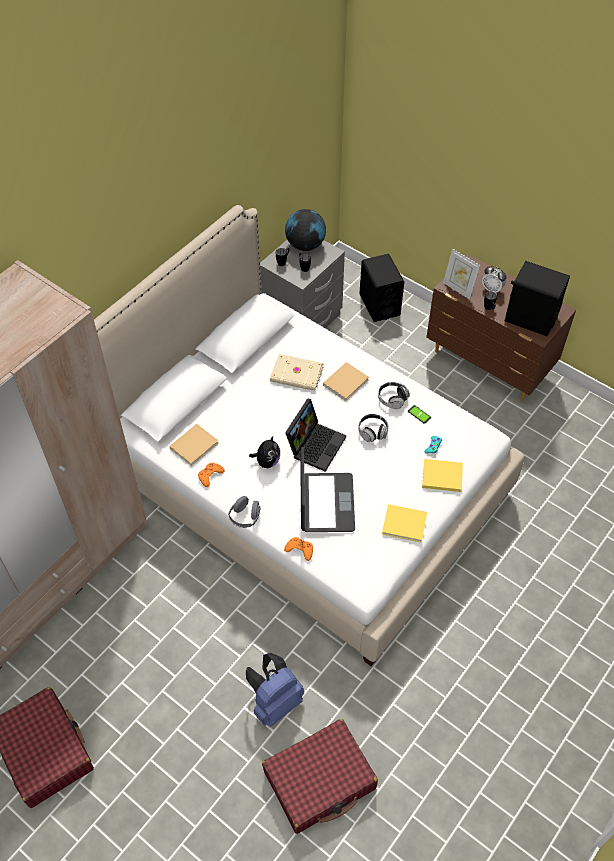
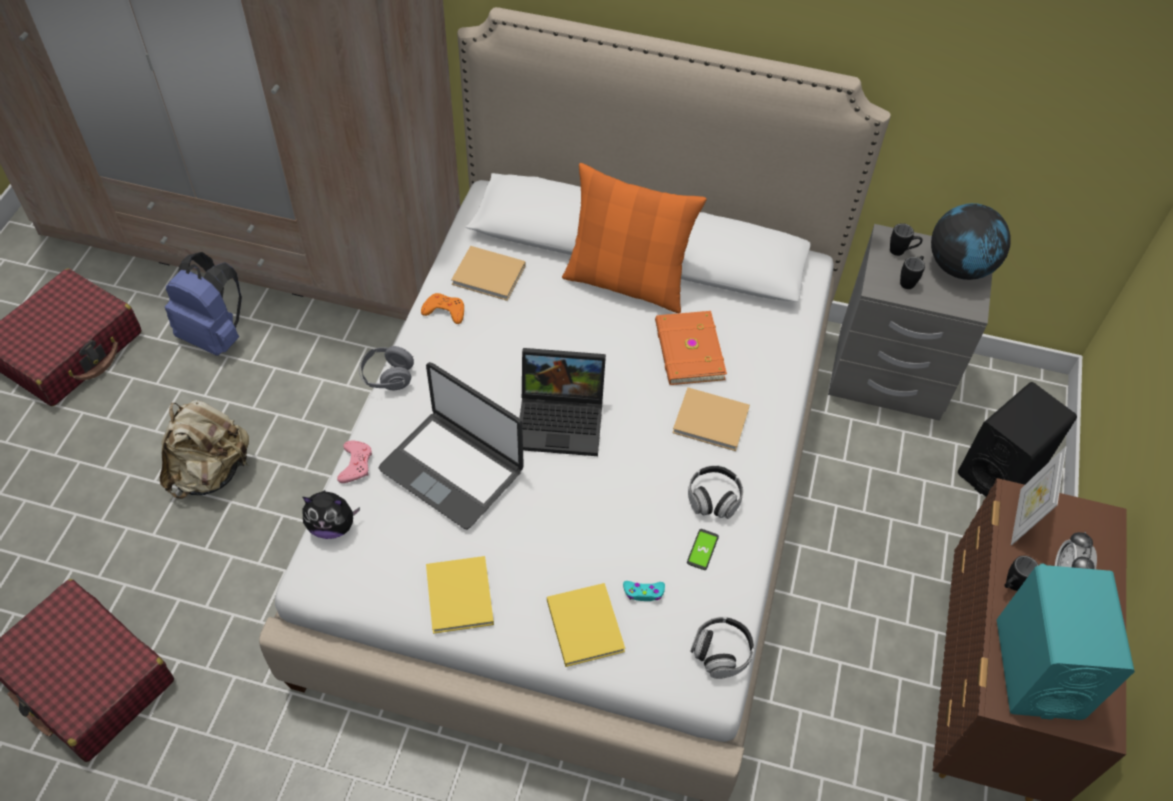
camera: 65 degrees right, 0 degrees up
blue backpack [246,653,304,726] -> blue backpack moved to [165,252,242,356]
plush toy [249,436,280,468] -> plush toy moved to [302,490,360,539]
beige book [270,354,324,391] -> orange book [655,311,727,385]
orange game controller [284,537,313,561] -> pink game controller [337,441,372,483]
laptop [300,447,355,532] -> laptop turned 60 degrees clockwise [379,362,524,530]
headphones [358,414,388,442] -> headphones moved to [690,617,754,679]
black speaker [505,261,570,337] -> turquoise speaker [997,564,1135,720]
none -> beige backpack [160,400,249,499]
none -> orange pillow [562,163,707,313]

